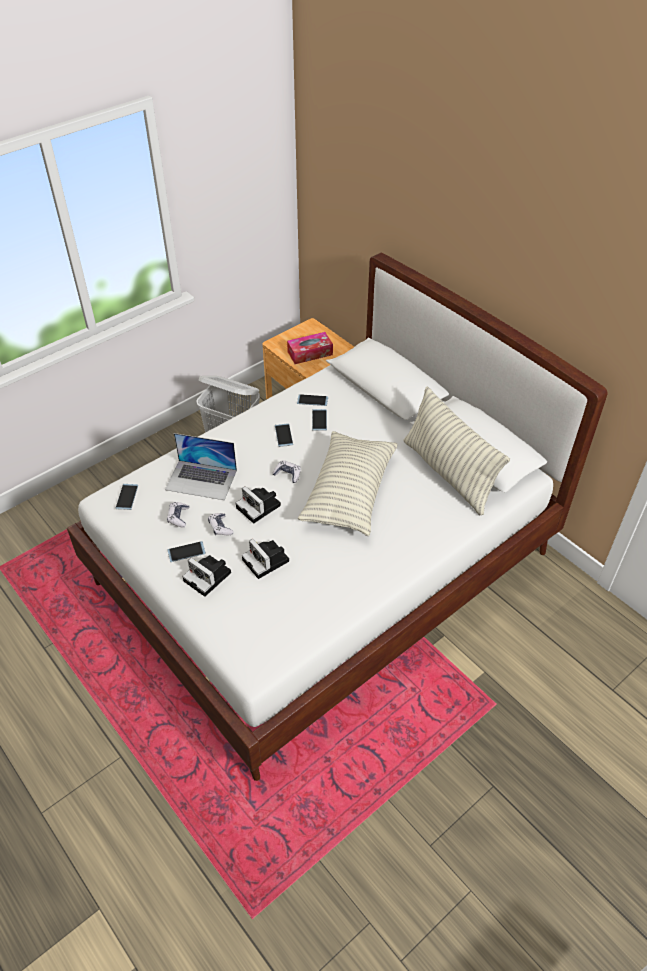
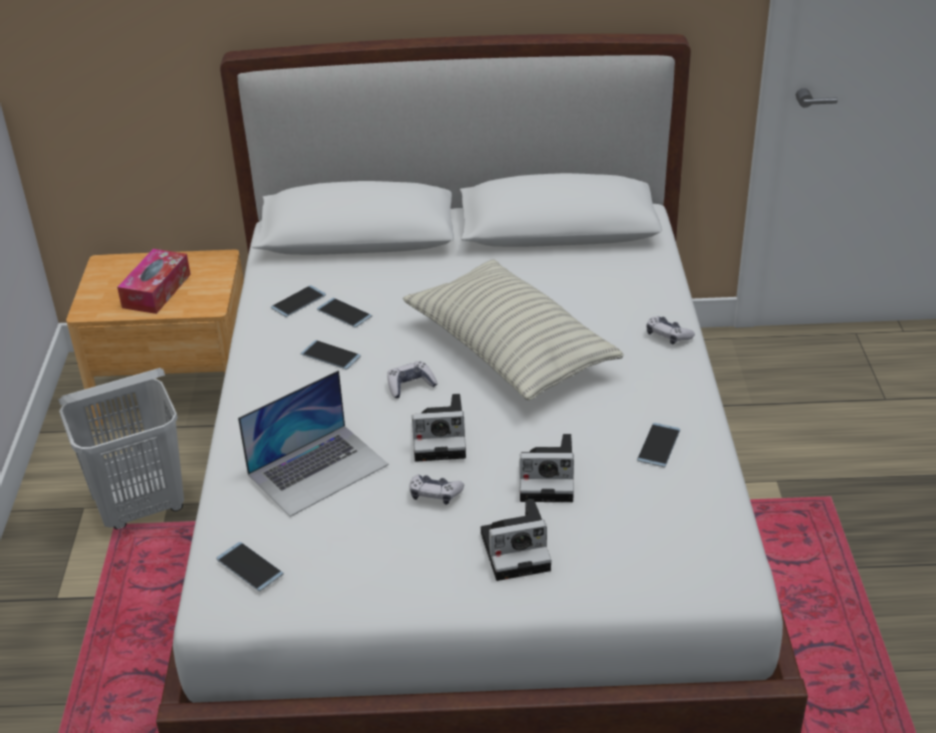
camera: 50 degrees left, 10 degrees down
game controller [167,502,189,528] -> game controller moved to [646,317,695,344]
phone [168,541,206,562] -> phone moved to [637,423,680,468]
pillow [404,387,510,515] -> none

